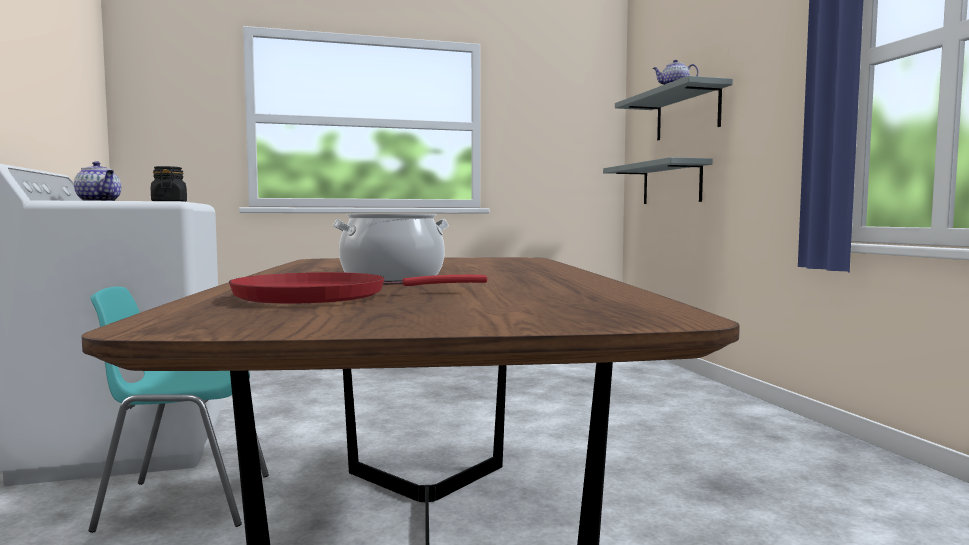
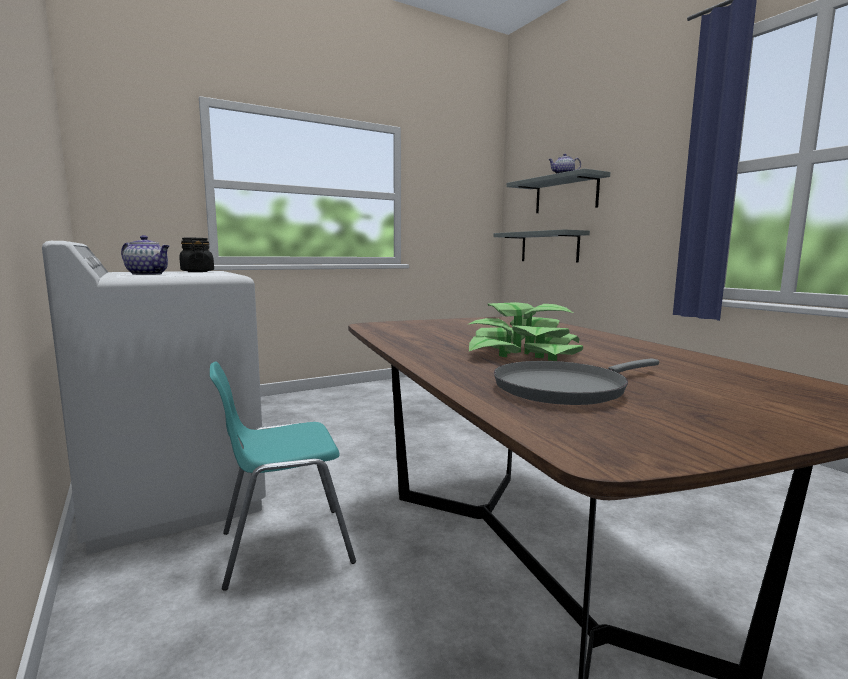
camera: 15 degrees left, 5 degrees up
red frying pan [229,272,487,304] -> grey frying pan [494,358,659,405]
cooking pot [333,214,449,282] -> potted plant [467,302,583,361]

